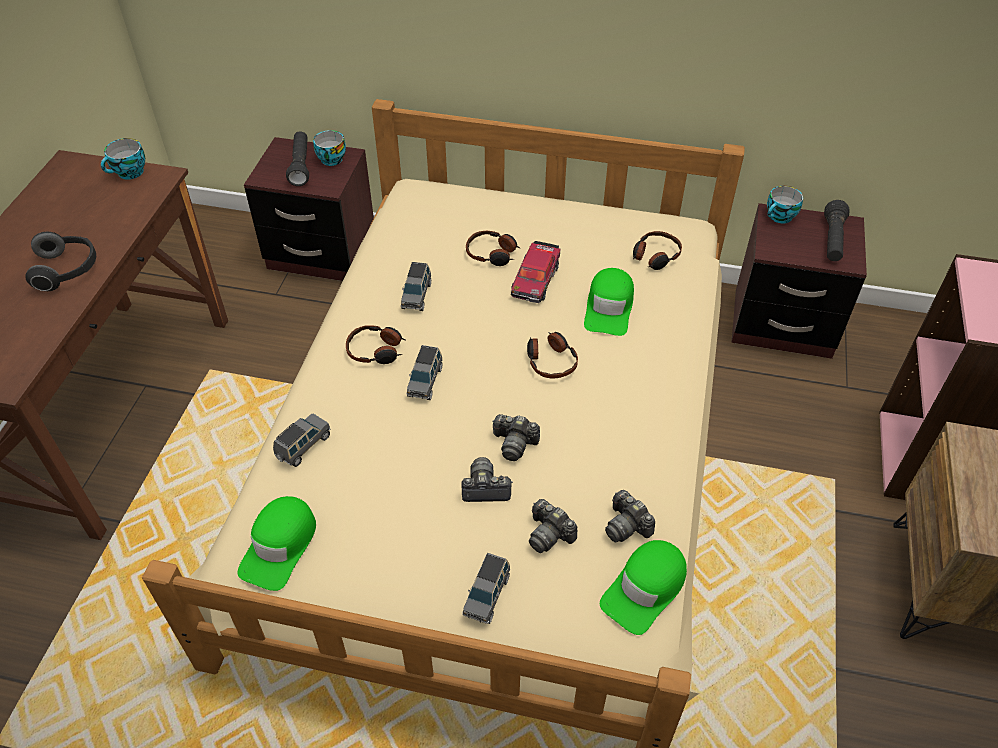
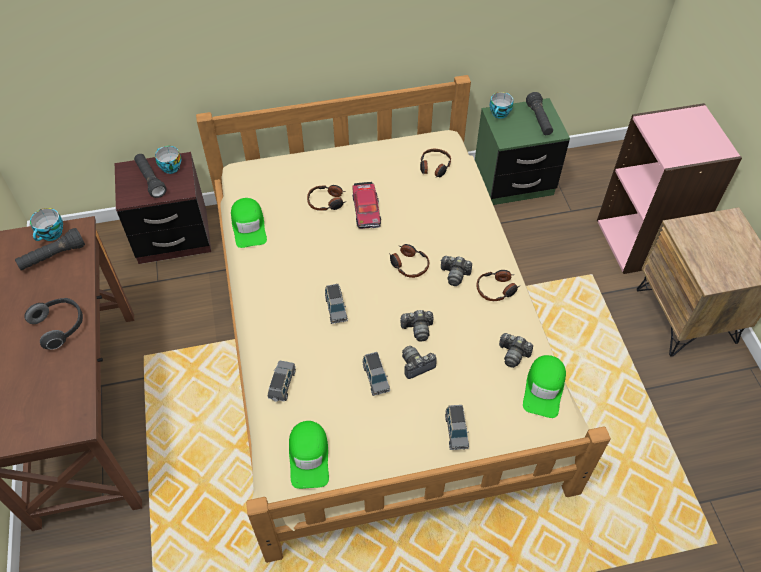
camera: 25 degrees left, 5 degrees up
headphones [346,325,405,364] -> headphones moved to [476,270,519,301]
grey toy car [401,262,431,311] -> grey toy car moved to [362,352,390,396]
camera [529,499,578,553] -> camera moved to [440,256,472,286]
green cap [584,268,634,336] -> green cap moved to [231,198,267,248]
brown nightstand [731,203,867,359] -> green nightstand [475,98,570,205]
none -> black flashlight [15,228,85,271]

